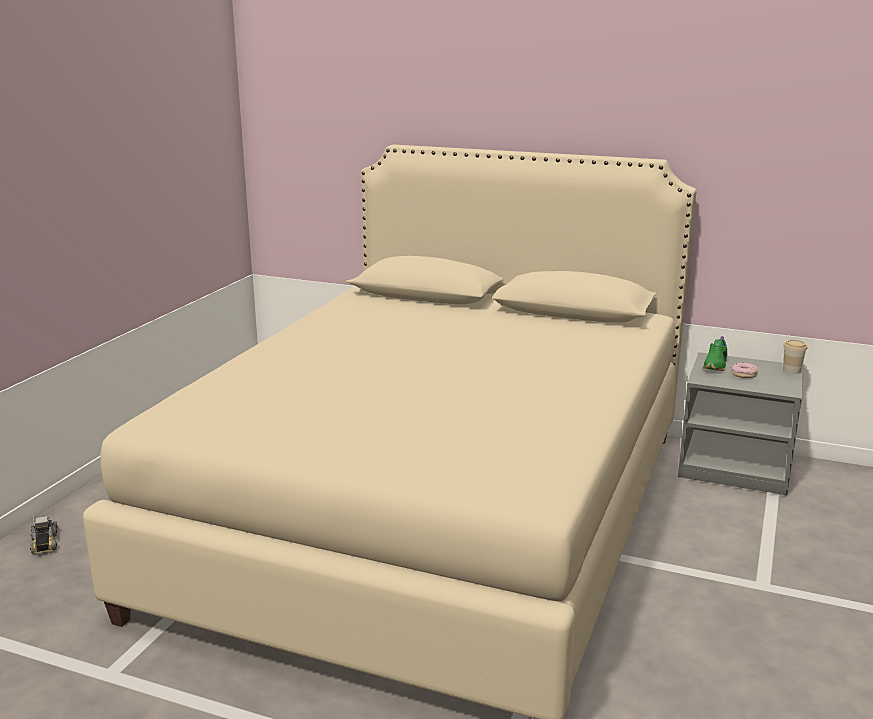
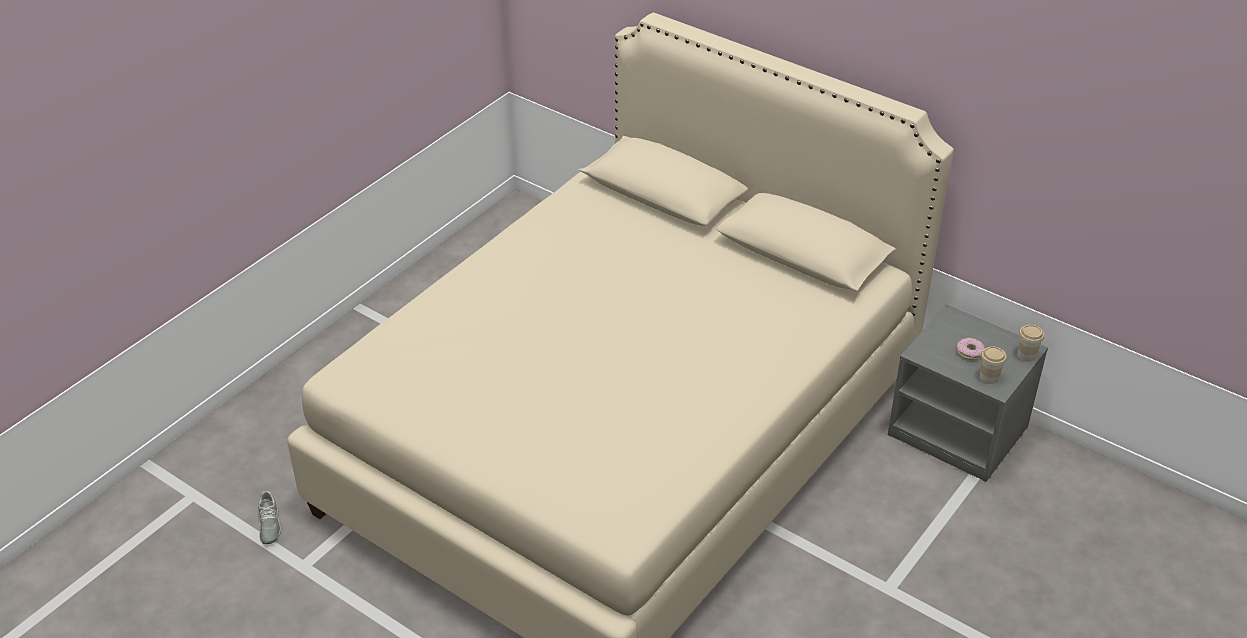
camera: 15 degrees right, 20 degrees up
toy truck [30,510,58,554] -> none
green shoe [703,336,727,371] -> none
none -> grey shoe [258,491,281,544]
none -> cup [980,346,1006,384]

